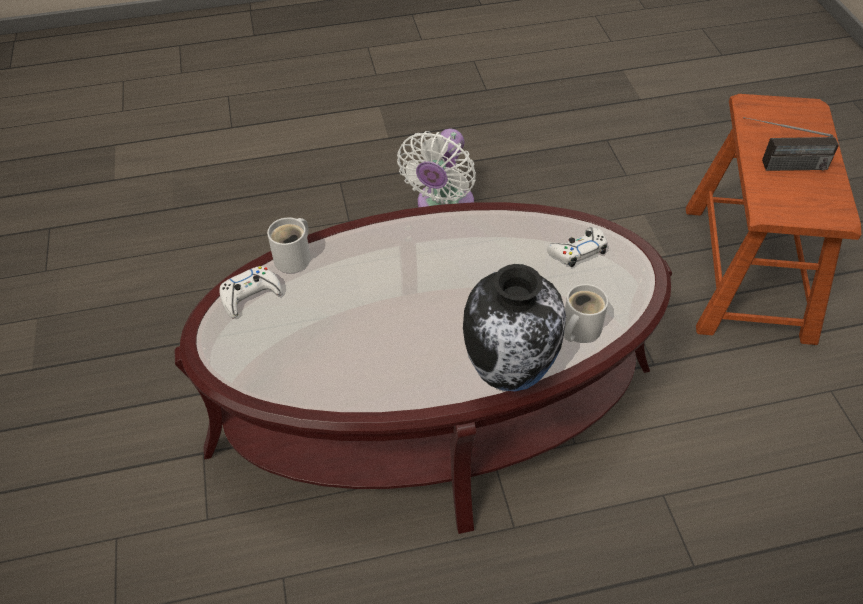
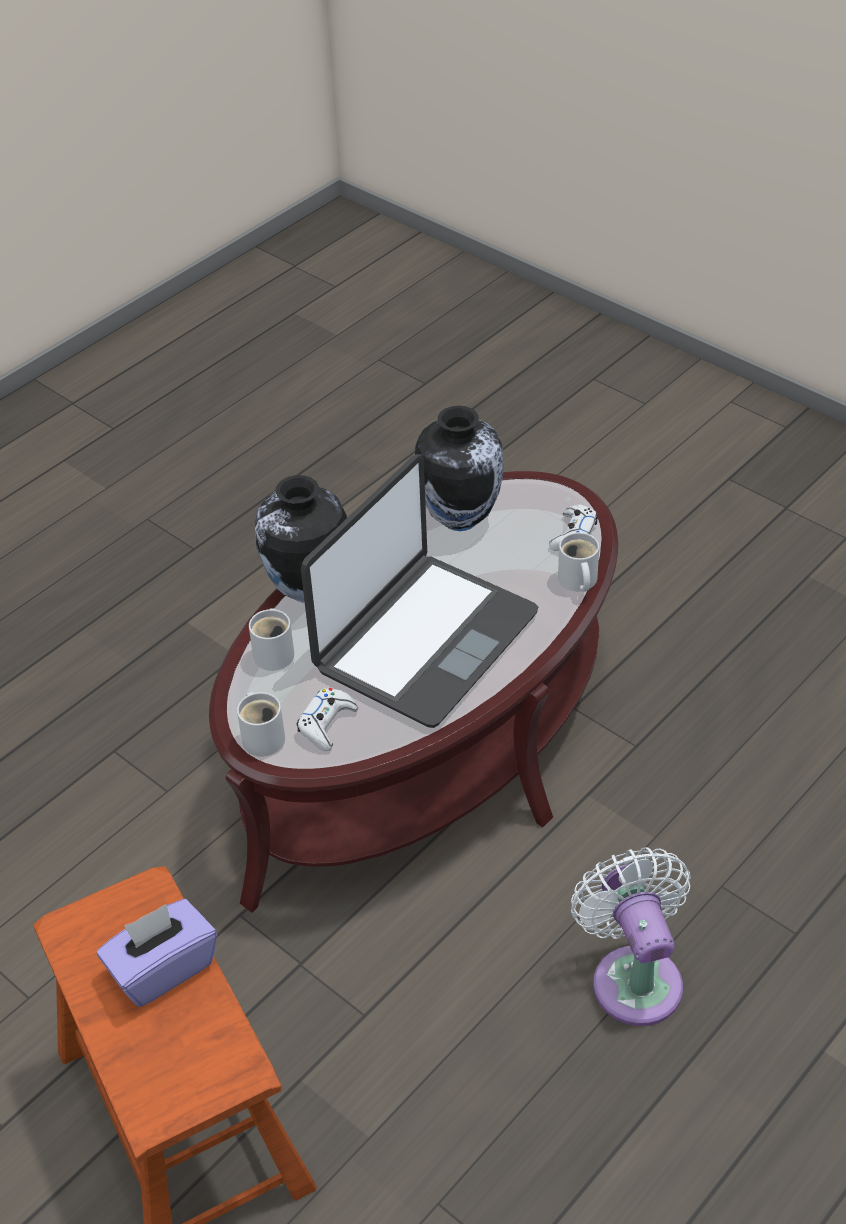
camera: 145 degrees right, 5 degrees down
radio [743,117,839,171] -> purple tissue box [97,899,217,1007]
none -> white mug [237,692,285,756]
none -> laptop [301,454,538,728]
none -> vase [415,406,503,531]

